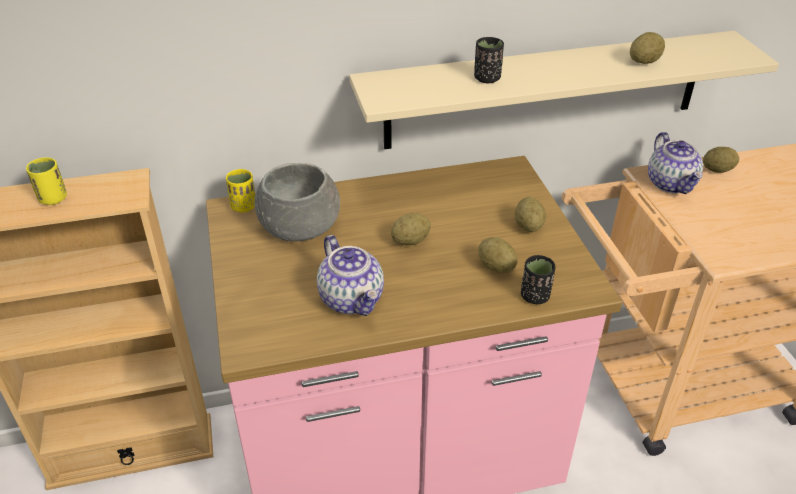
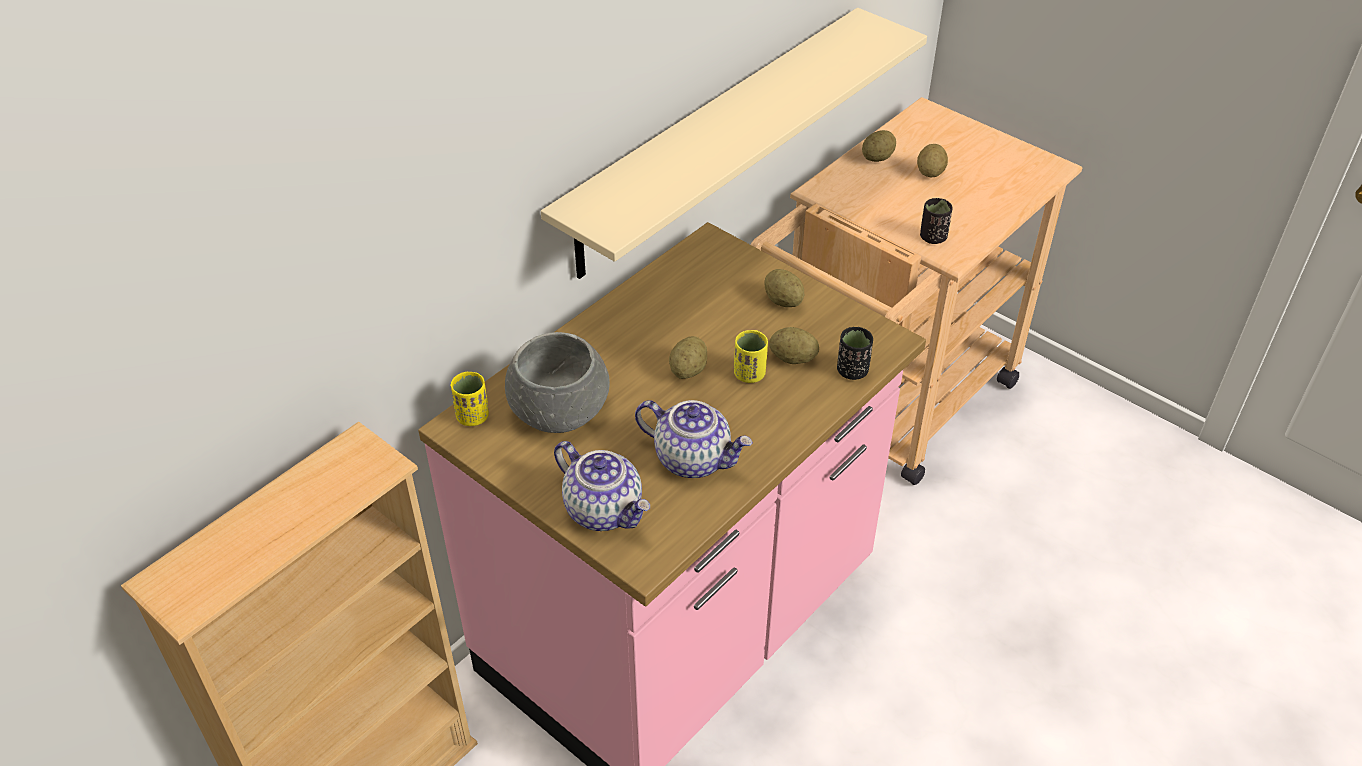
camera: 35 degrees left, 5 degrees up
yellow cup [26,157,67,205] -> yellow cup moved to [734,330,768,383]
black cup [474,37,504,83] -> black cup moved to [920,198,953,244]
potato [630,32,665,64] -> potato moved to [917,144,948,177]
teapot [648,132,703,194] -> teapot moved to [554,441,650,531]

